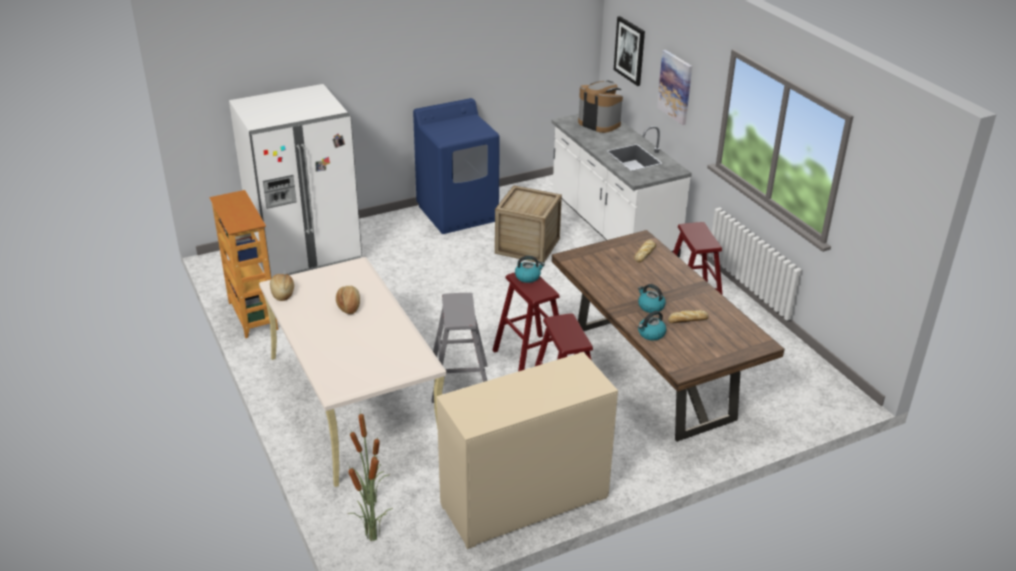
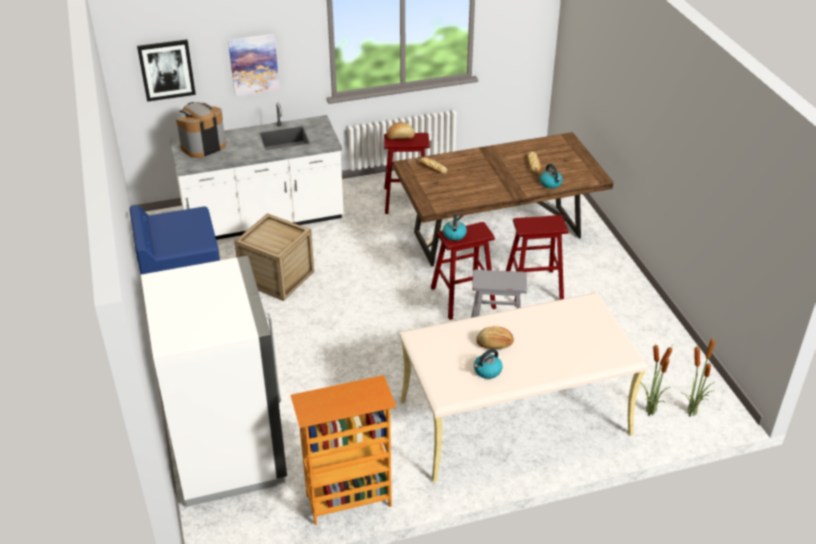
camera: 80 degrees left, 5 degrees up
bread [270,274,294,301] -> bread moved to [387,122,415,139]
beige dresser [437,352,618,549] -> none
kettle [638,284,666,313] -> kettle moved to [474,349,502,379]

